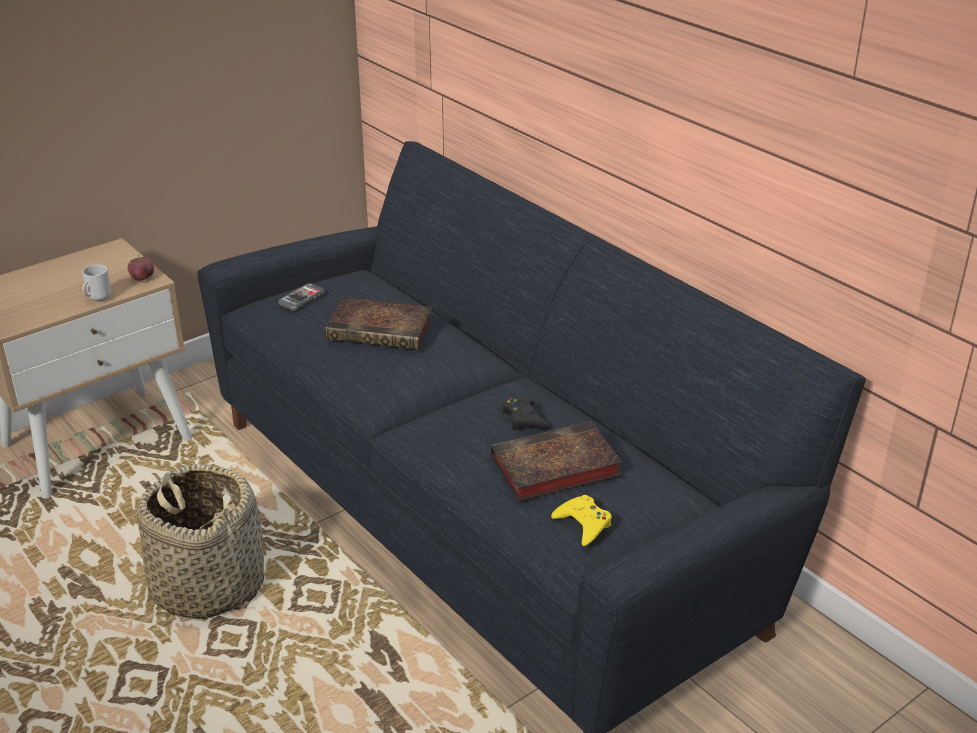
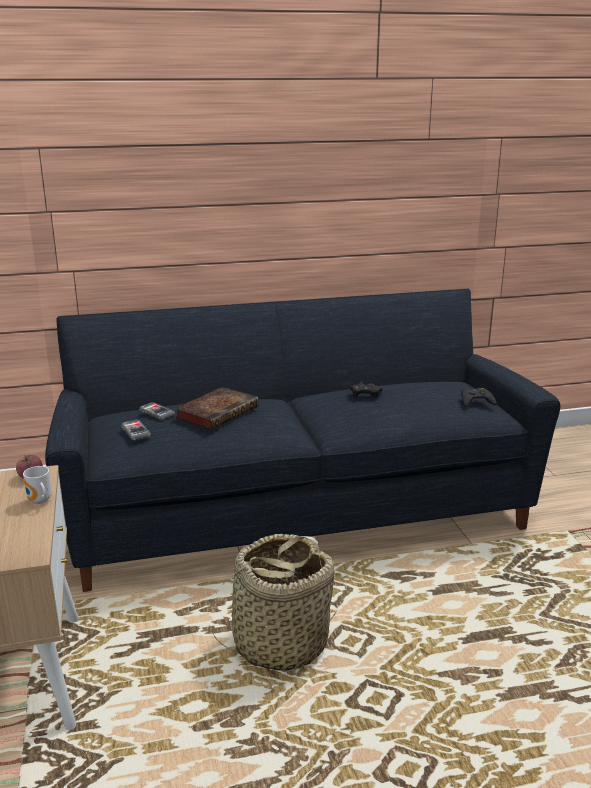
camera: 65 degrees left, 10 degrees down
book [491,421,622,502] -> none
yellow game controller [551,495,612,546] -> black game controller [461,388,497,407]
none -> phone [139,402,175,420]

